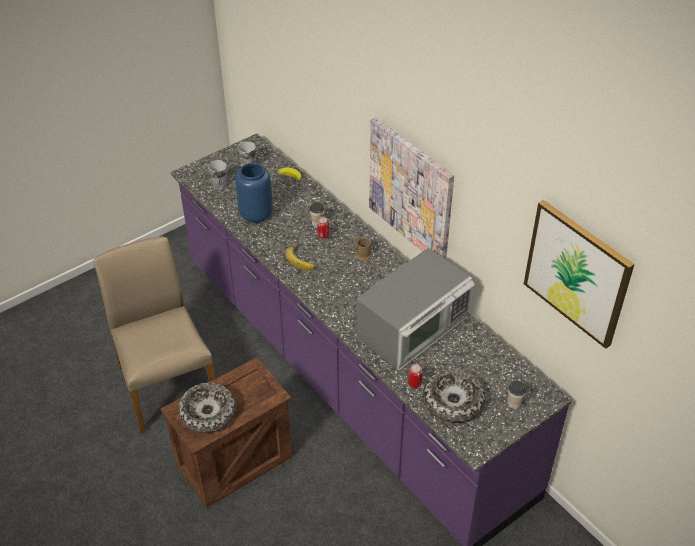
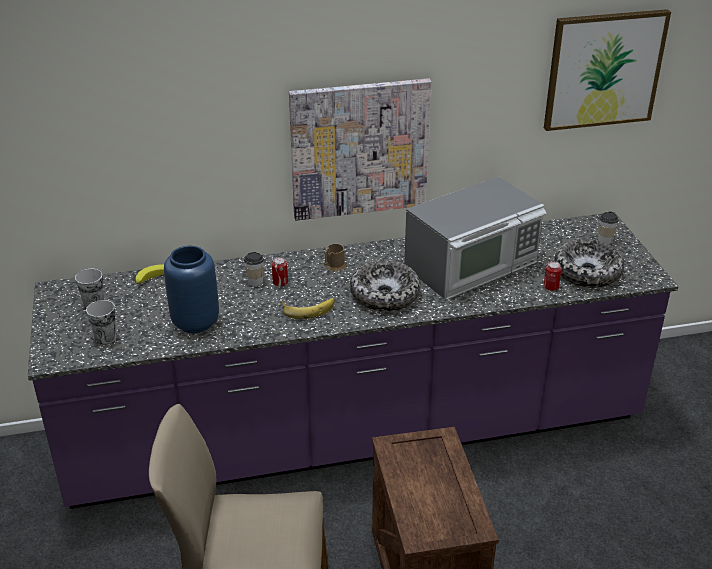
camera: 65 degrees left, 10 degrees down
bowl [178,383,236,433] -> bowl moved to [350,260,421,311]
microwave [357,248,475,370] -> microwave turned 75 degrees clockwise [404,177,547,300]

